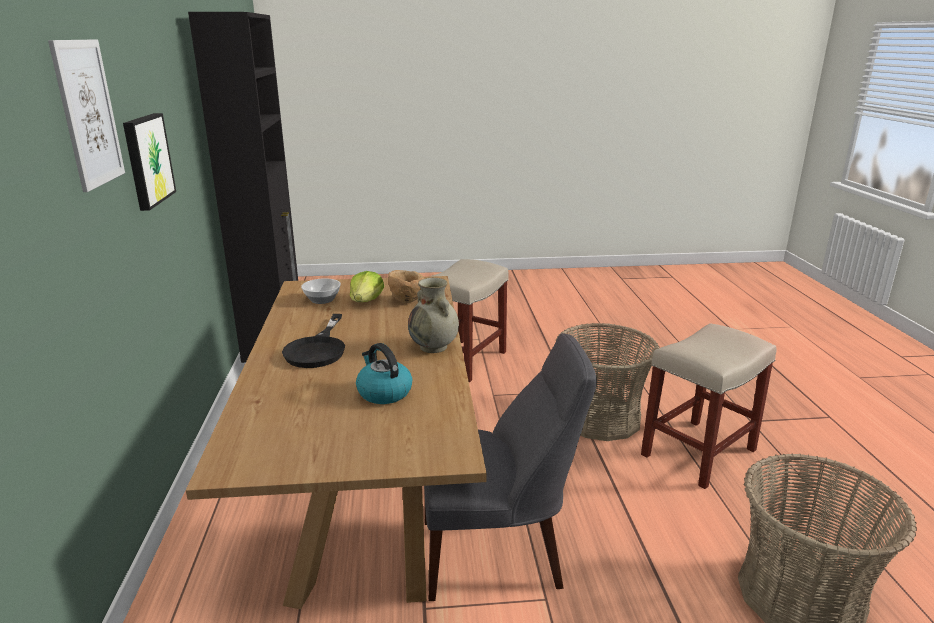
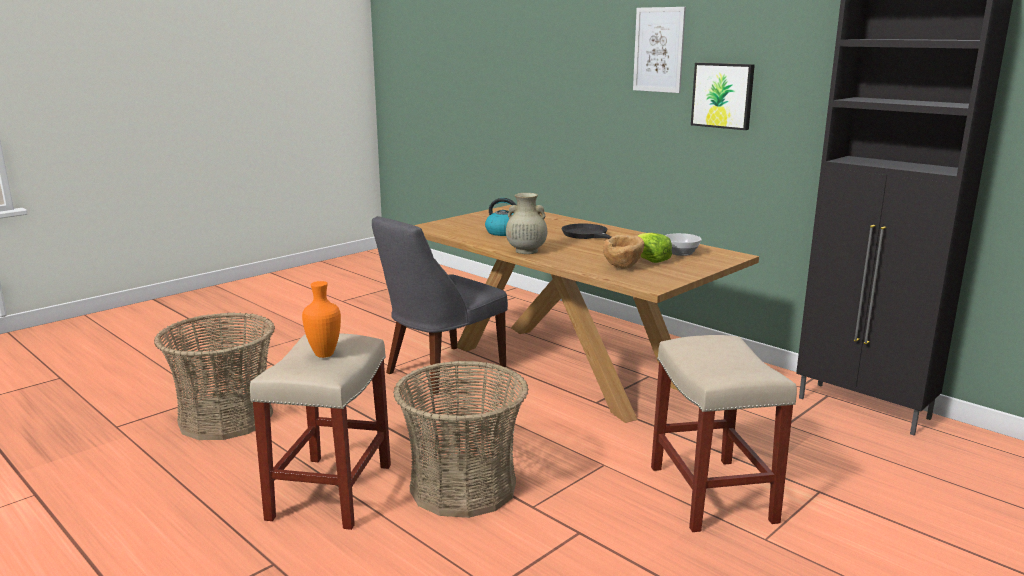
camera: 140 degrees right, 5 degrees down
none -> orange vase [302,281,341,358]

